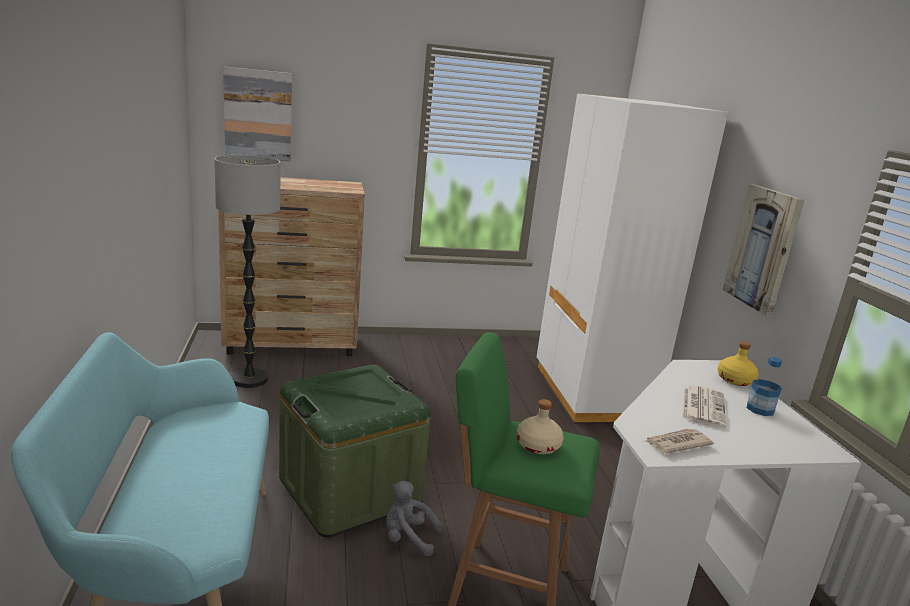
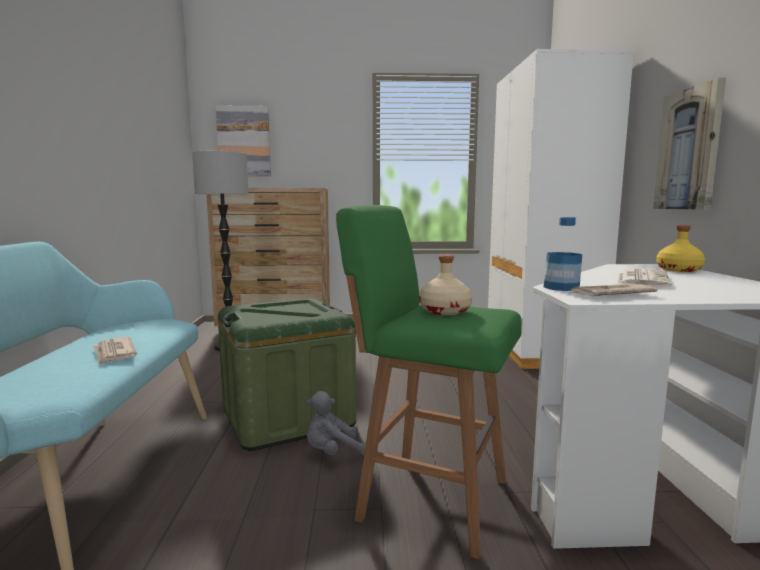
camera: 10 degrees right, 10 degrees down
grey plush toy [386,480,443,556] -> grey plush toy turned 45 degrees counterclockwise [306,391,366,456]
bottle [747,357,782,416] -> bottle moved to [544,217,582,291]
none -> newspaper [93,337,137,365]

